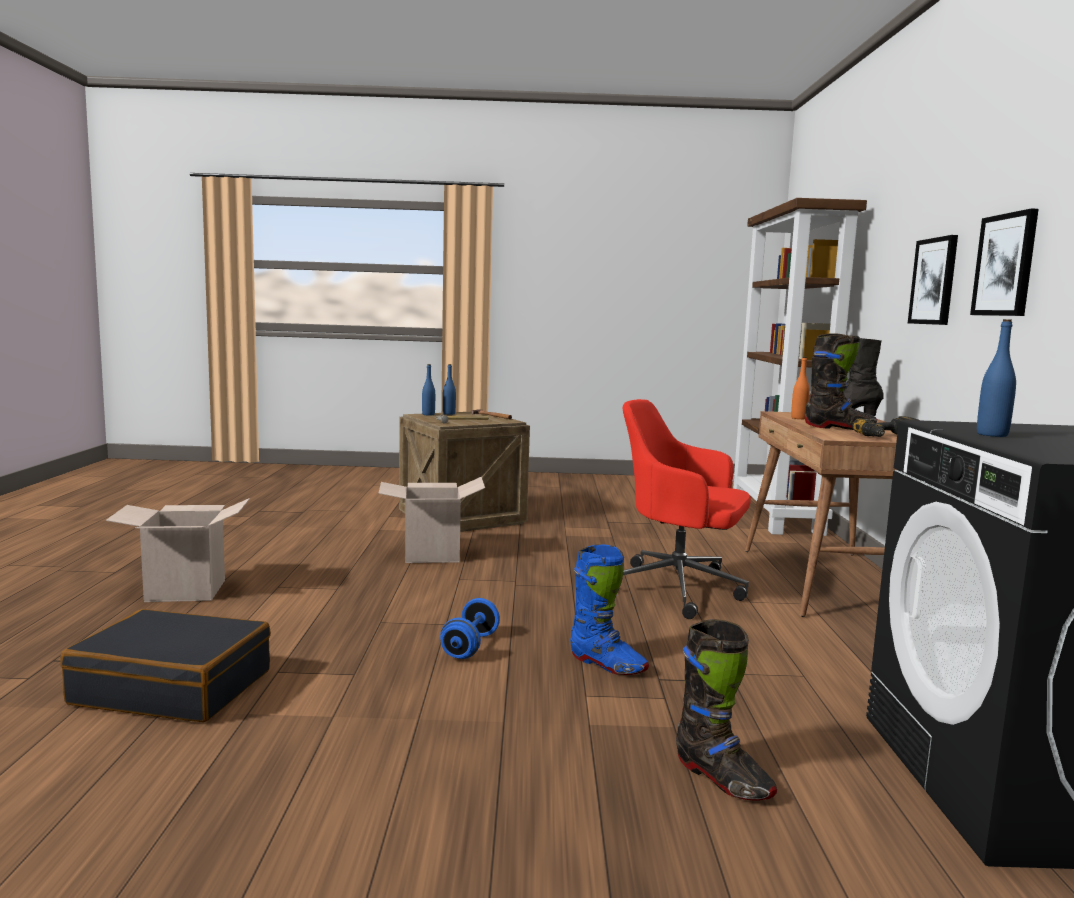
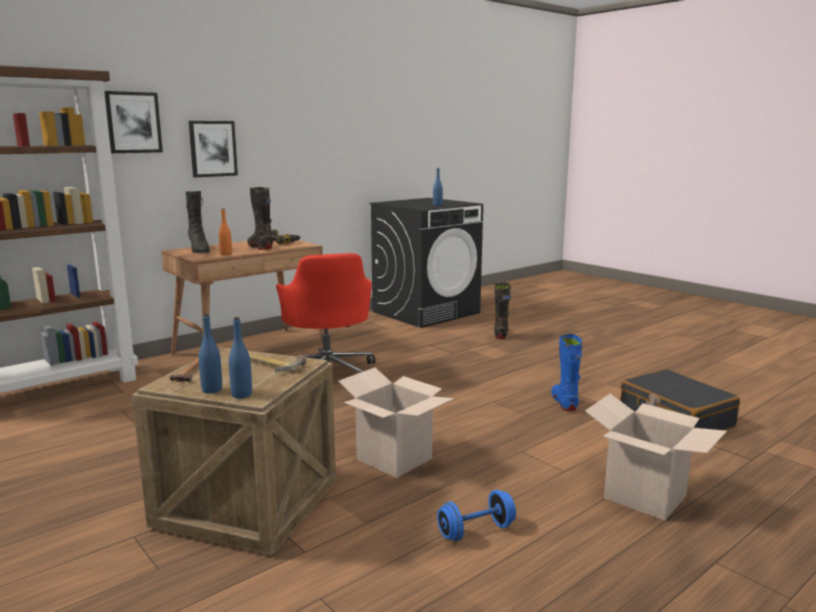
camera: 130 degrees left, 5 degrees up
blue dumbbell [440,598,500,659] -> blue dumbbell moved to [437,490,516,541]
blue boot [570,544,649,675] -> blue boot moved to [551,334,582,411]
picture [970,209,1039,316] -> picture moved to [104,91,163,153]

